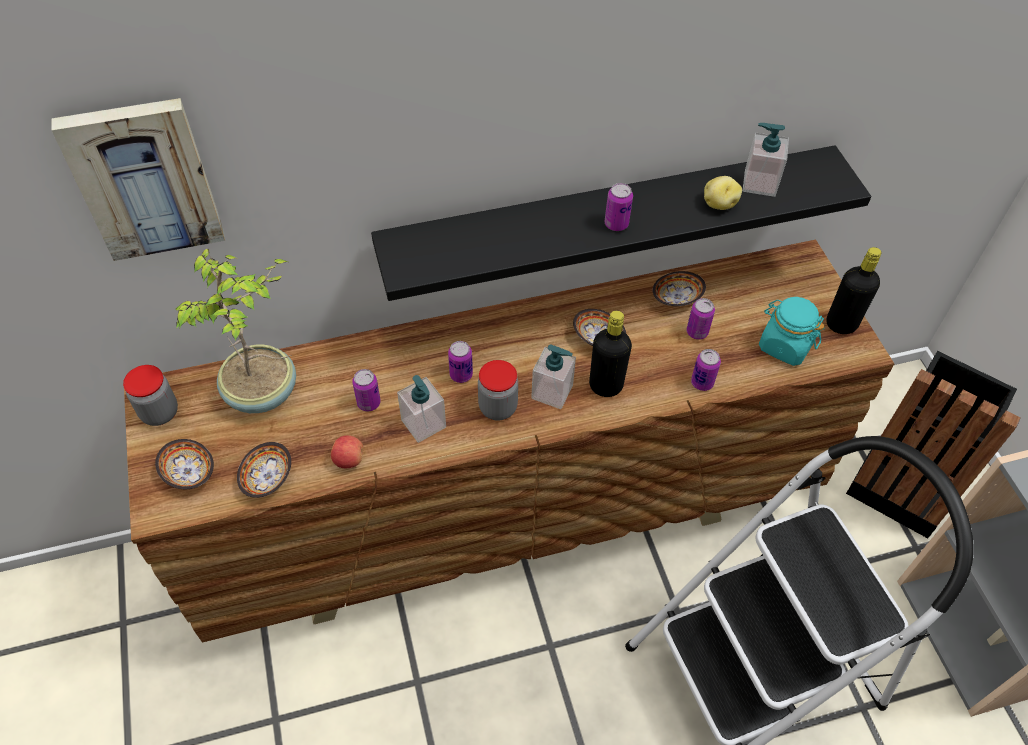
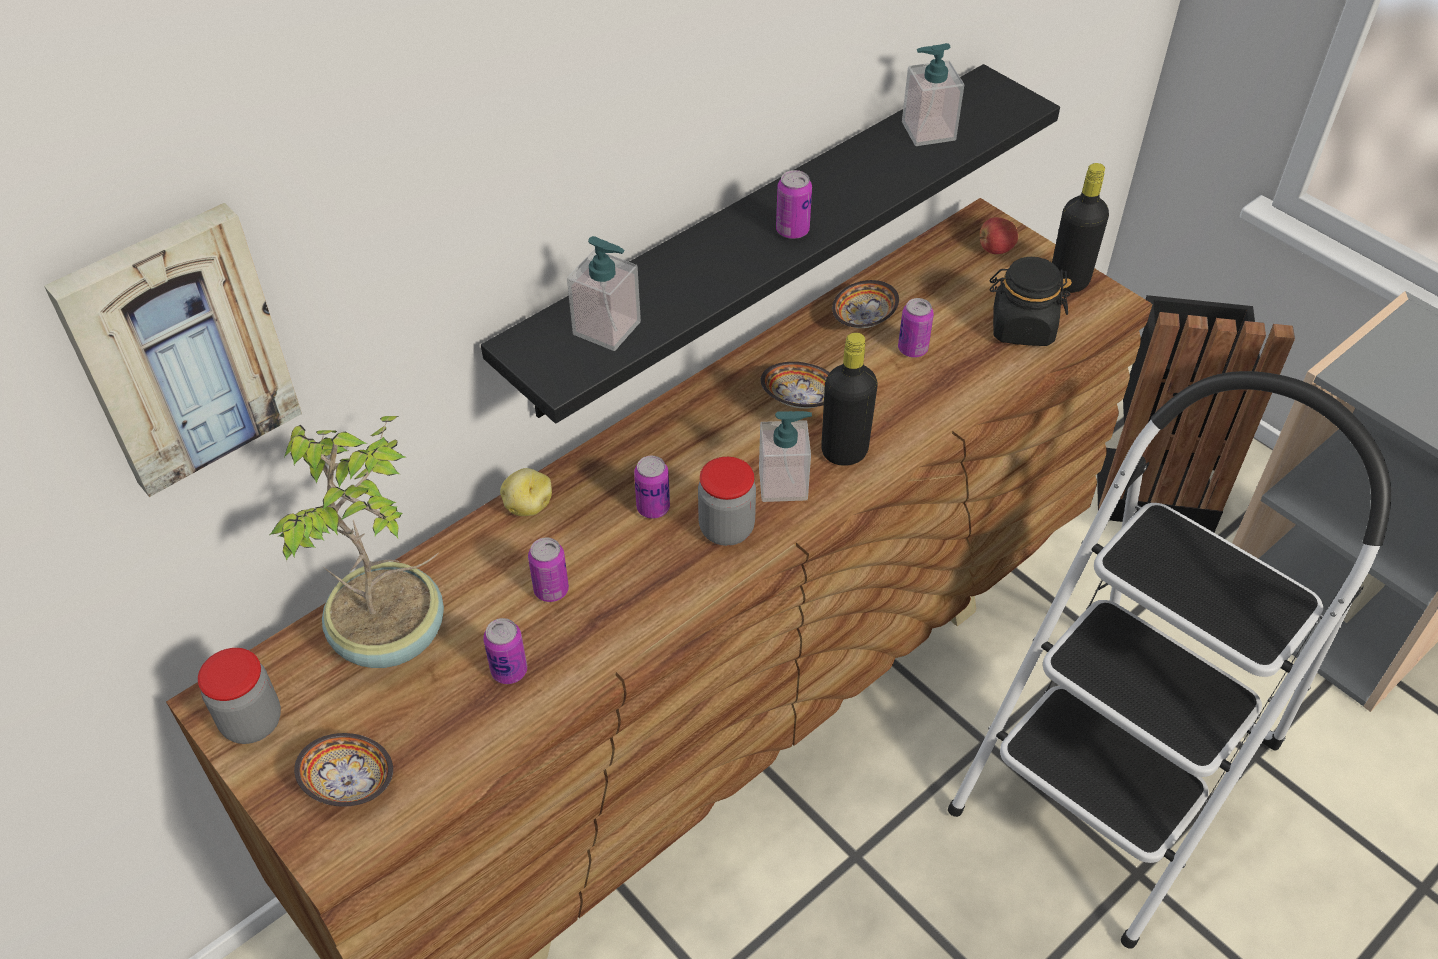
camera: 25 degrees left, 5 degrees down
bowl [237,442,291,498] -> none
apple [331,435,363,468] -> apple moved to [979,217,1018,254]
soap dispenser [397,375,446,443] -> soap dispenser moved to [567,236,641,351]
can [691,349,721,391] -> can moved to [483,618,527,684]
potato [704,176,742,210] -> potato moved to [500,468,552,516]
turquoise jar [759,297,825,366] -> black jar [990,257,1072,346]

